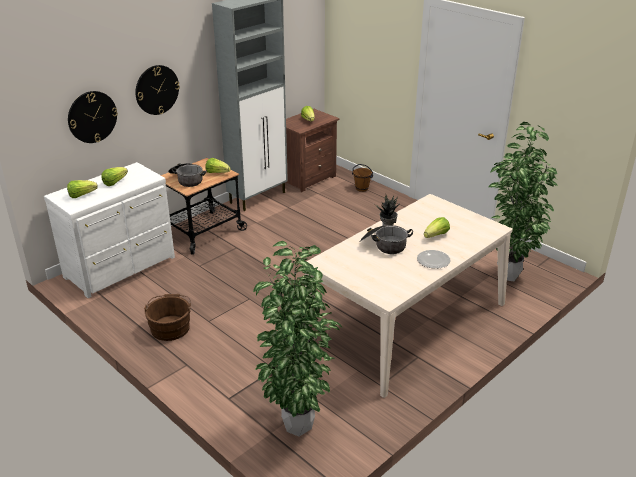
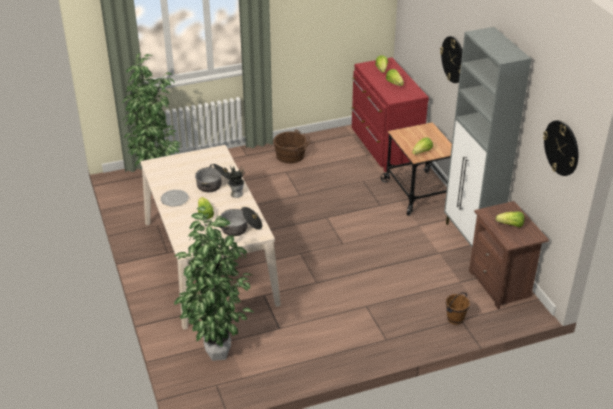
camera: 115 degrees right, 5 degrees up
white dresser [44,162,175,298] -> red dresser [351,57,429,172]
wall clock [68,91,118,143] -> wall clock moved to [543,120,578,176]
cooking pot [168,163,207,187] -> cooking pot moved to [220,207,262,236]

